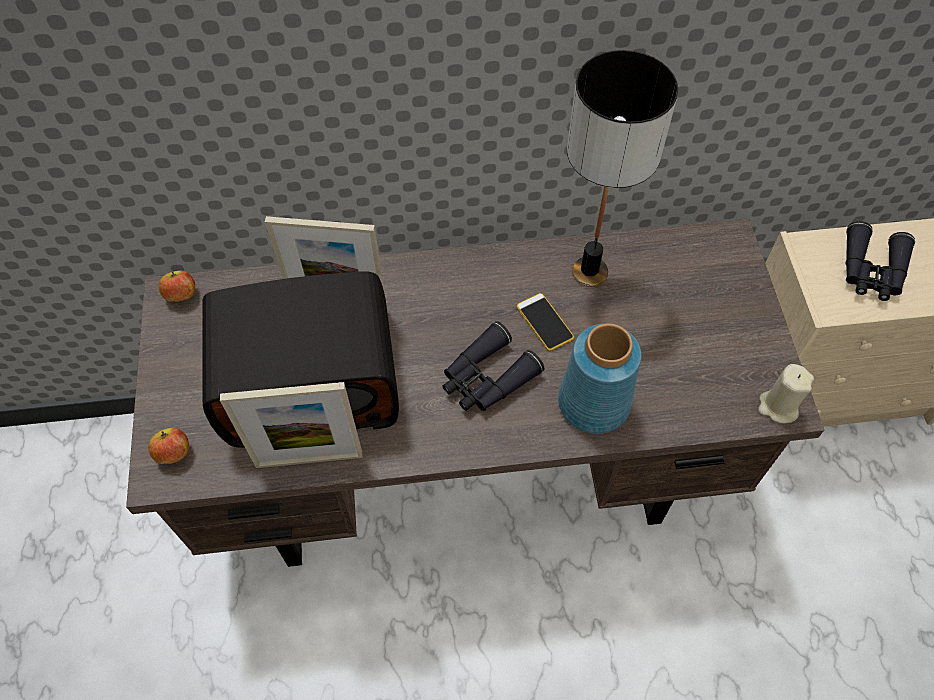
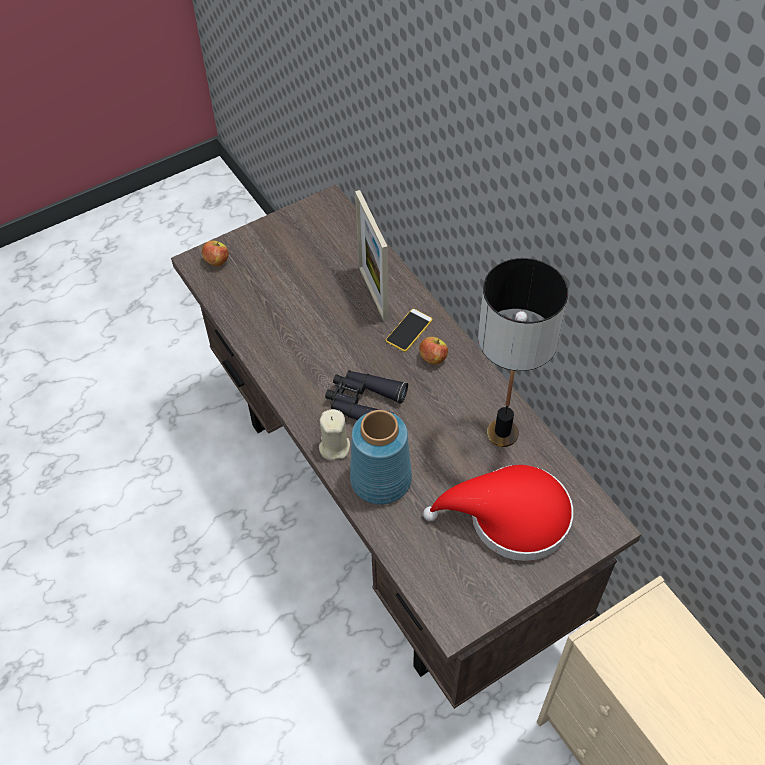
camera: 65 degrees right, 5 degrees down
apple [159,271,195,302] -> apple moved to [419,337,448,365]
radio [202,271,399,448] -> none
picture frame [220,382,363,468] -> none
phone [517,293,574,351] -> phone moved to [386,309,433,352]
beige candle [758,364,814,423] -> beige candle moved to [319,409,350,460]
black binoculars [846,221,915,301] -> none
none -> red hat [423,465,573,561]

